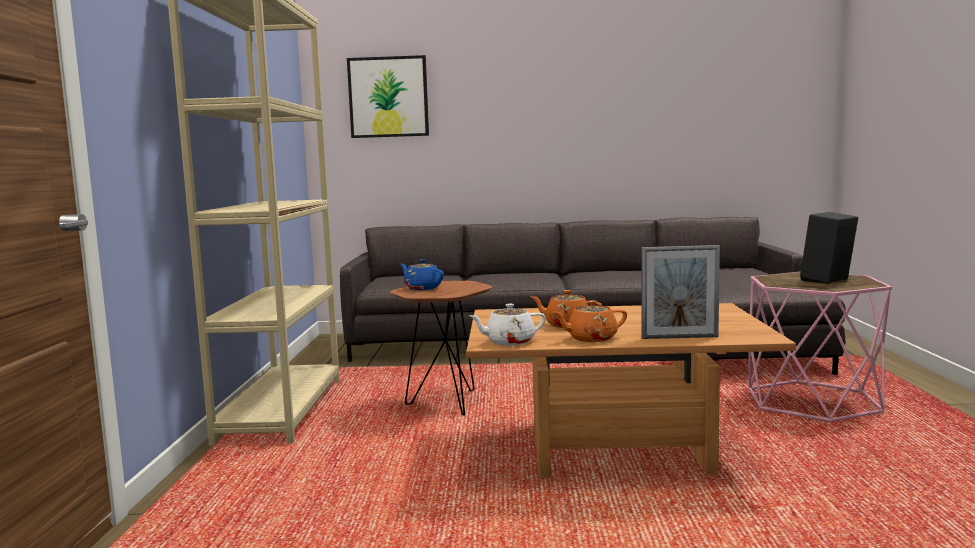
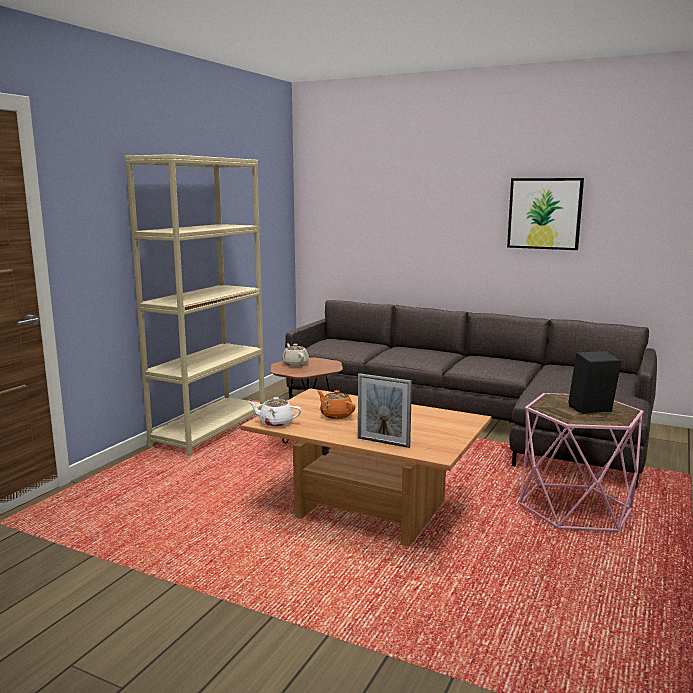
camera: 25 degrees right, 5 degrees up
picture [347,55,429,138] -> picture moved to [507,178,584,250]
blue teapot [400,259,444,290] -> beige teapot [282,343,309,367]
orange teapot [552,300,627,342] -> none

